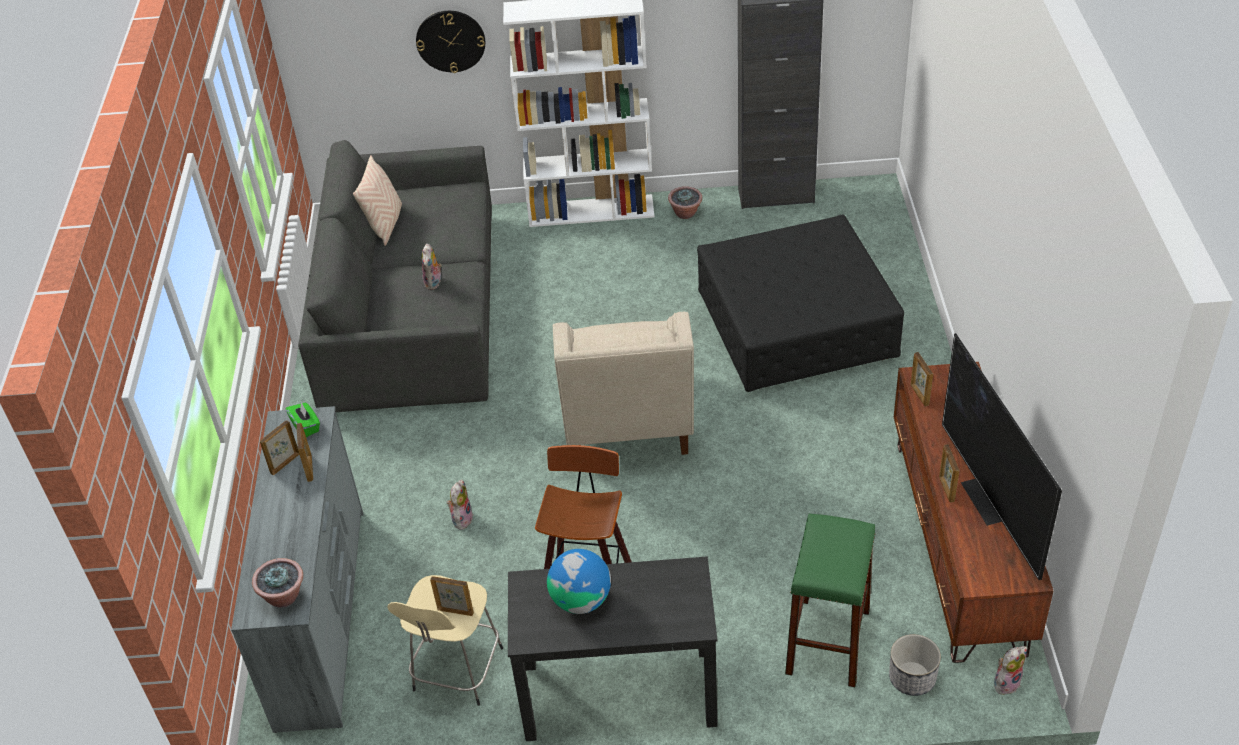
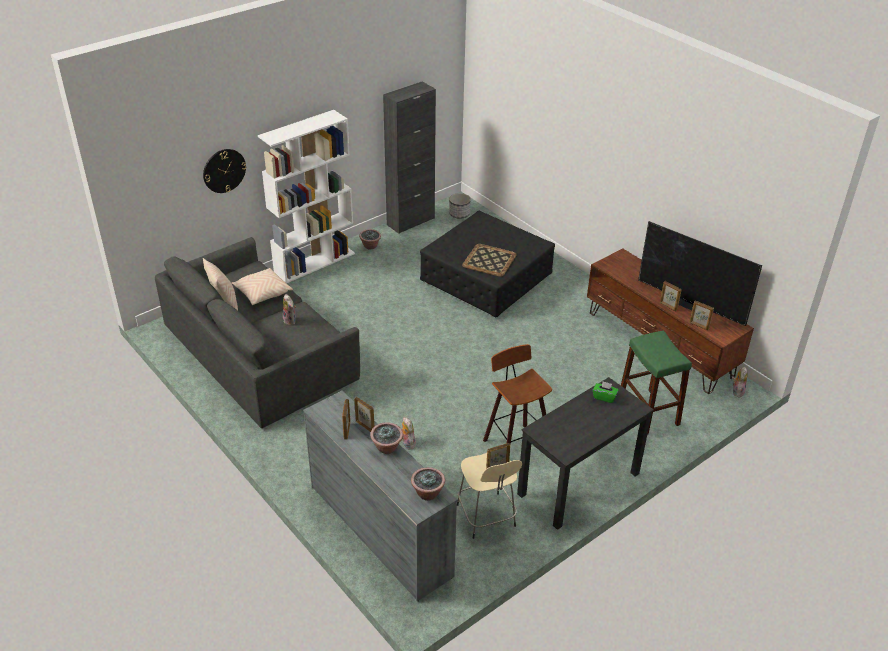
camera: 40 degrees left, 5 degrees down
green tissue box [286,402,320,437] -> green tissue box moved to [593,381,618,403]
globe [547,549,611,614] -> none
beige armchair [553,312,694,455] -> none
planter [889,634,941,696] -> planter moved to [449,193,471,219]
picture frame [910,352,933,406] -> picture frame moved to [689,300,714,330]
none -> beige pillow [232,268,293,305]
none -> potted plant [370,422,403,454]
none -> tray [462,244,517,277]

